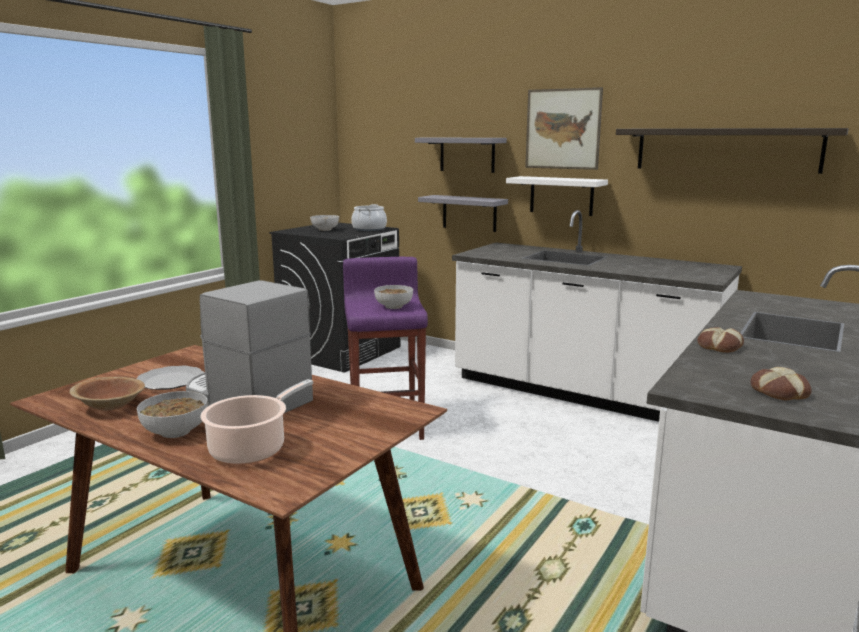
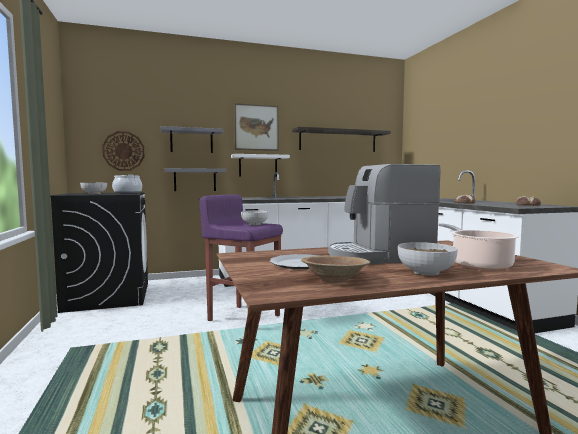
camera: 50 degrees left, 10 degrees down
none -> wall clock [102,131,145,171]

